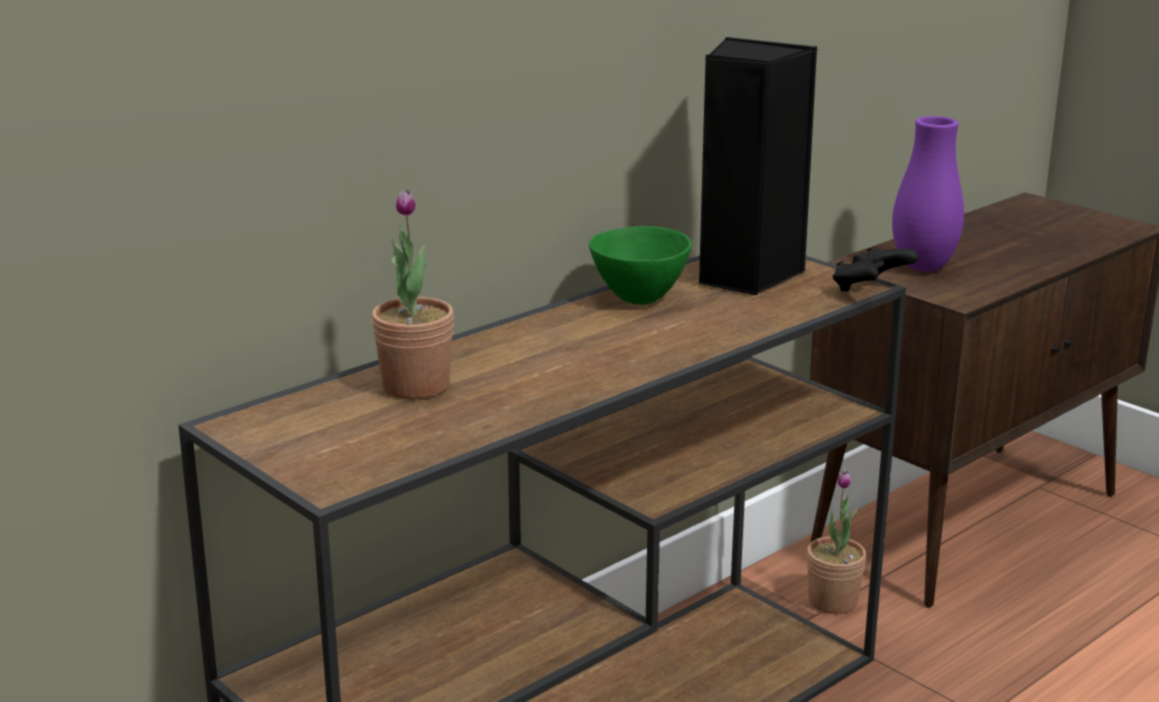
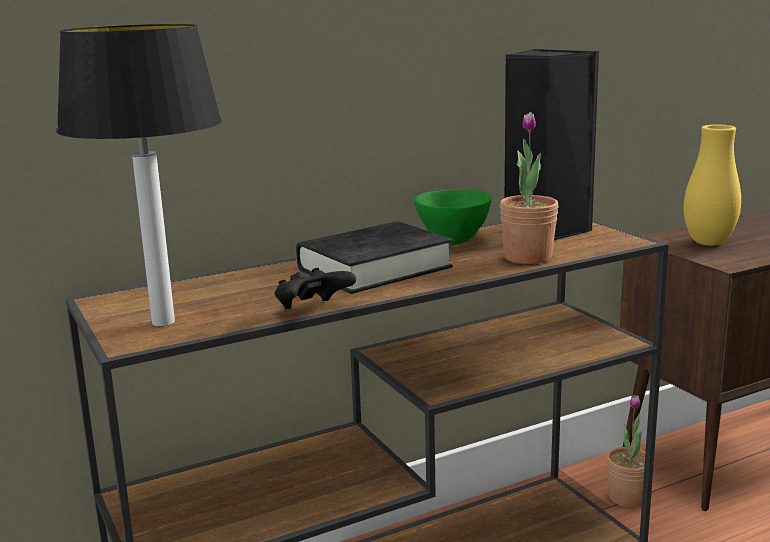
camera: 15 degrees right, 5 degrees down
potted plant [371,189,454,399] -> potted plant moved to [500,112,559,264]
black game controller [832,246,919,292] -> black game controller moved to [275,268,356,309]
purple vase [892,116,964,272] -> yellow vase [684,125,741,246]
none -> table lamp [56,24,222,326]
none -> black book [296,221,453,294]

